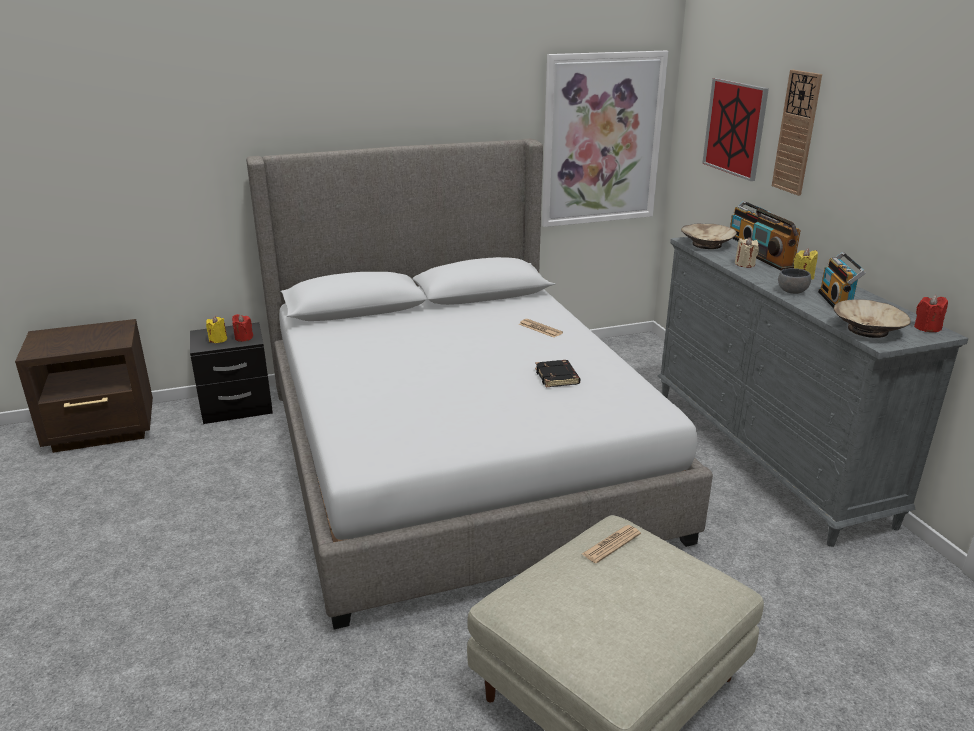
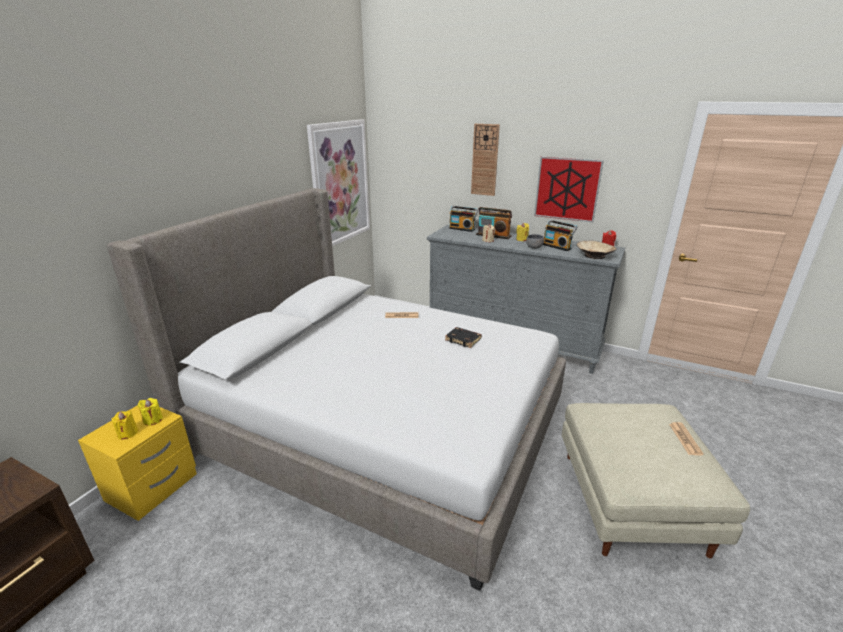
camera: 45 degrees left, 0 degrees up
black nightstand [190,322,273,424] -> yellow nightstand [78,405,197,521]
red candle [232,314,253,342] -> yellow candle [138,398,163,426]
newspaper [582,525,641,563] -> newspaper moved to [669,422,704,456]
beige bowl [681,224,737,249] -> none
picture [702,78,769,181] -> picture moved to [534,156,604,223]

